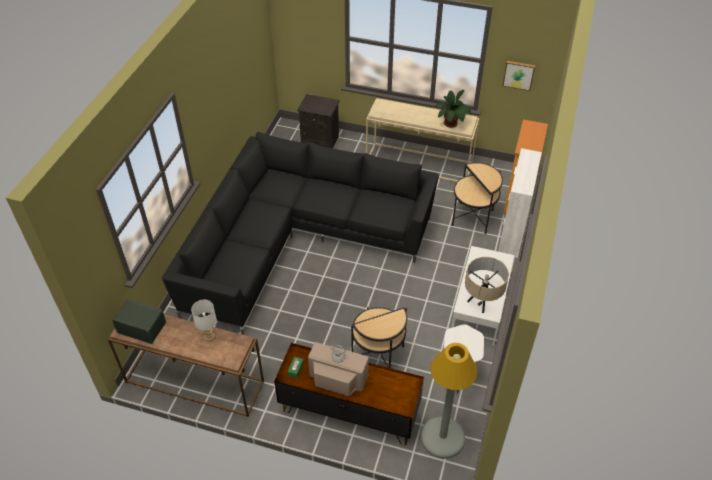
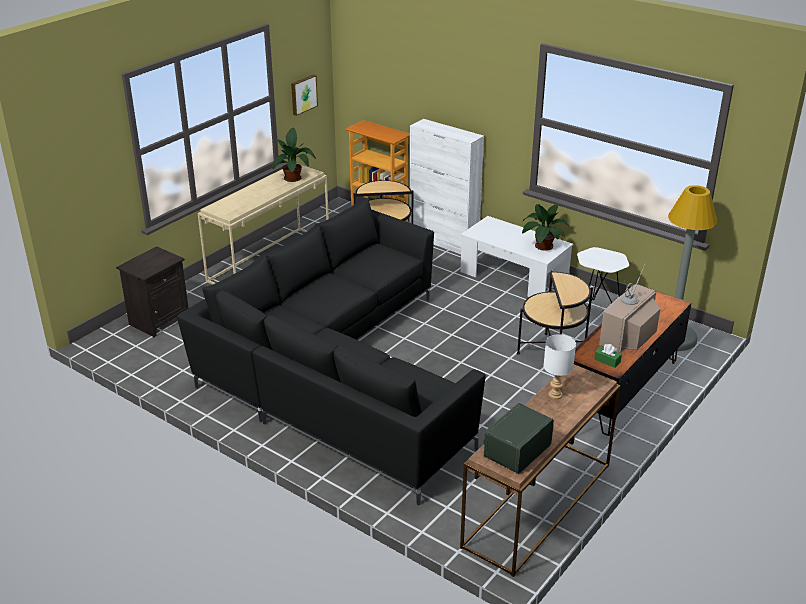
camera: 70 degrees left, 15 degrees down
beige table lamp [465,257,509,313] -> potted plant [522,204,570,251]

